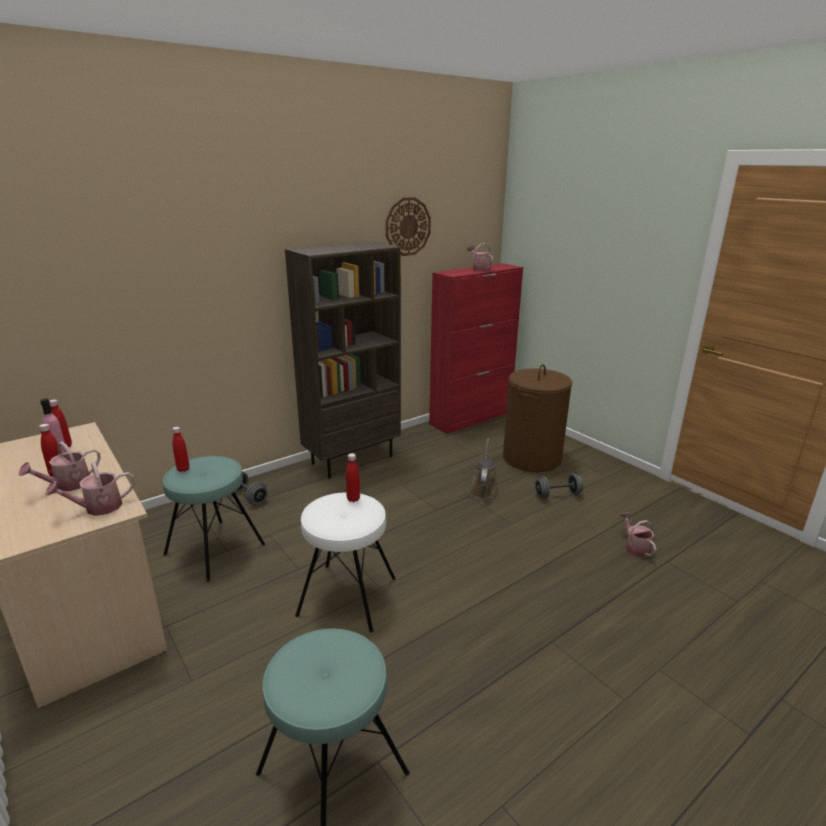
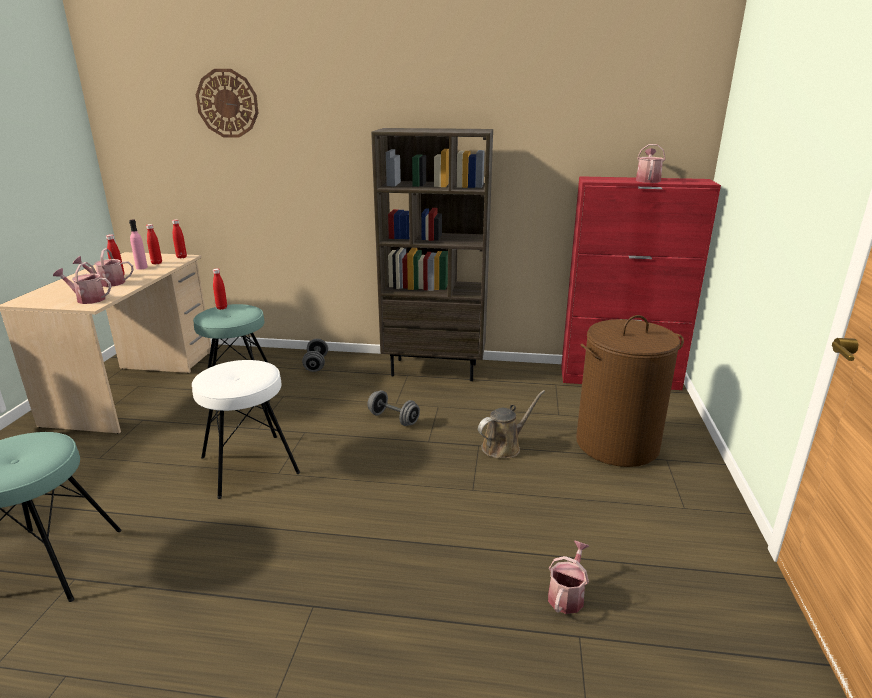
camera: 45 degrees right, 0 degrees up
red bottle [346,453,360,502] -> red bottle moved to [172,219,187,259]
wall clock [386,197,431,256] -> wall clock moved to [196,69,259,138]
grey dumbbell [535,473,583,499] -> grey dumbbell moved to [368,390,420,426]

